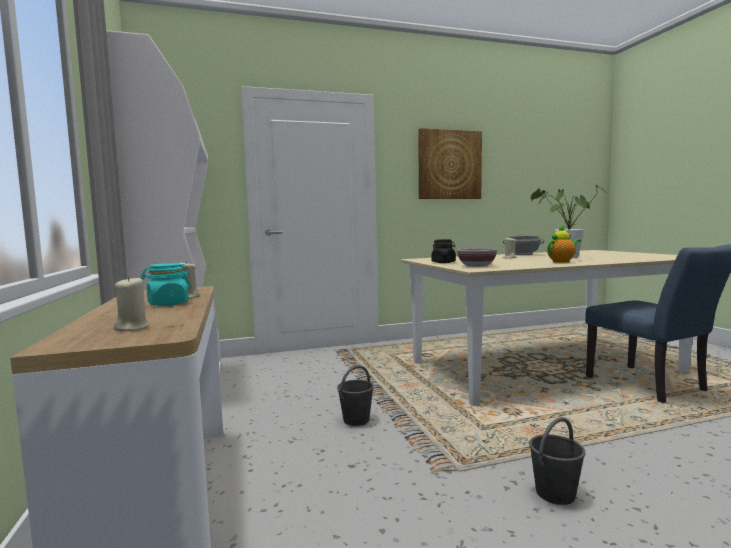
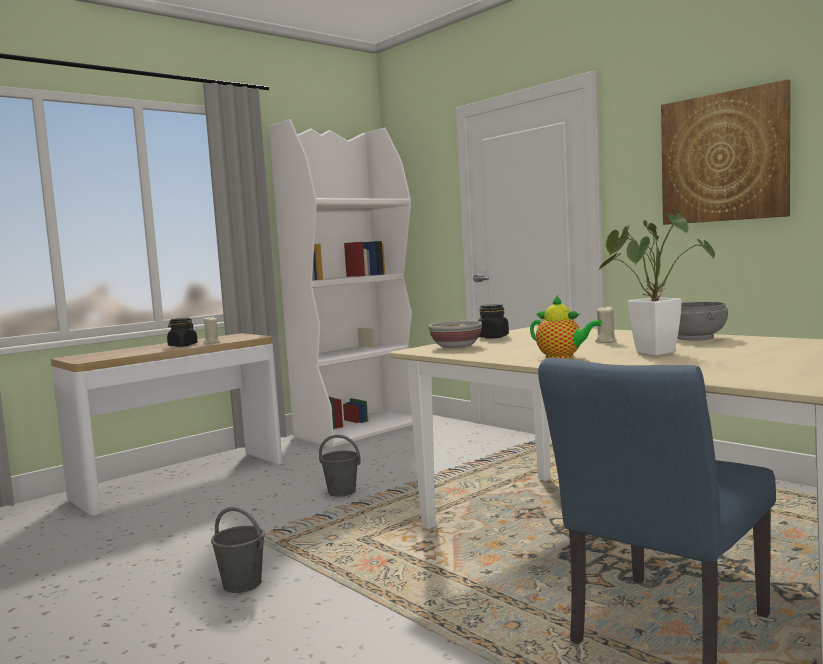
camera: 65 degrees right, 0 degrees up
beige candle [114,276,150,331] -> none
turquoise jar [141,263,191,306] -> black jar [167,318,198,347]

